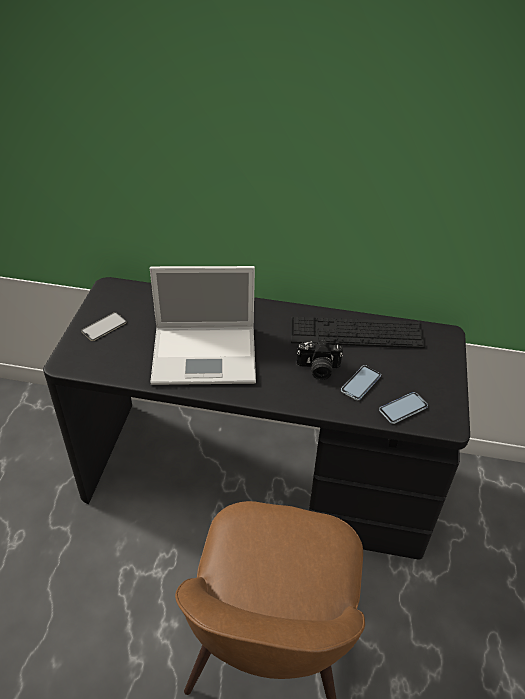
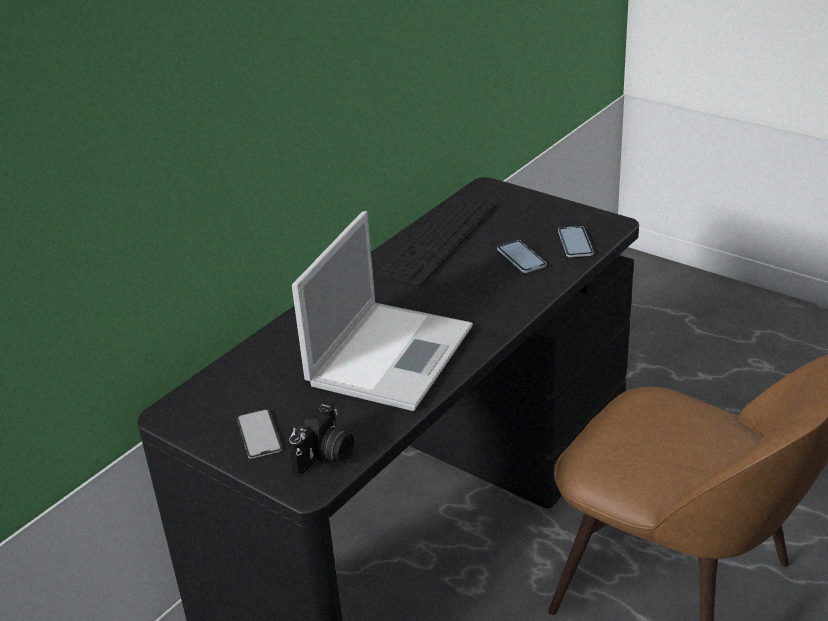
camera: 60 degrees left, 10 degrees down
camera [296,340,343,380] -> camera moved to [288,403,354,474]

